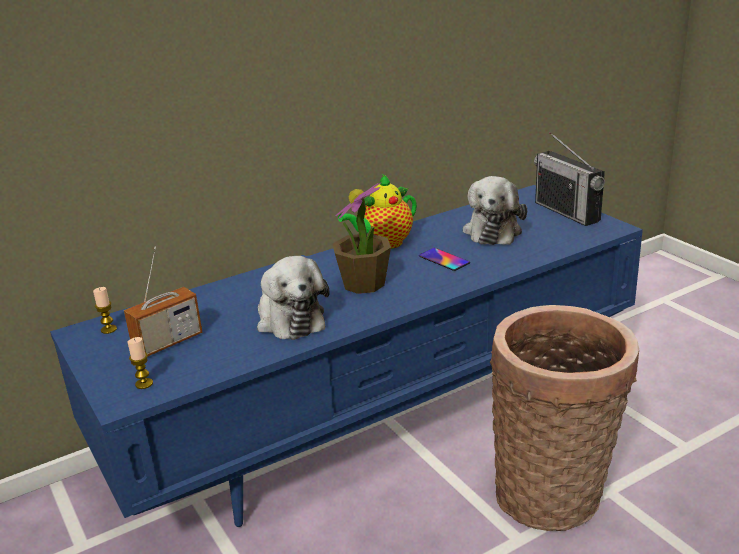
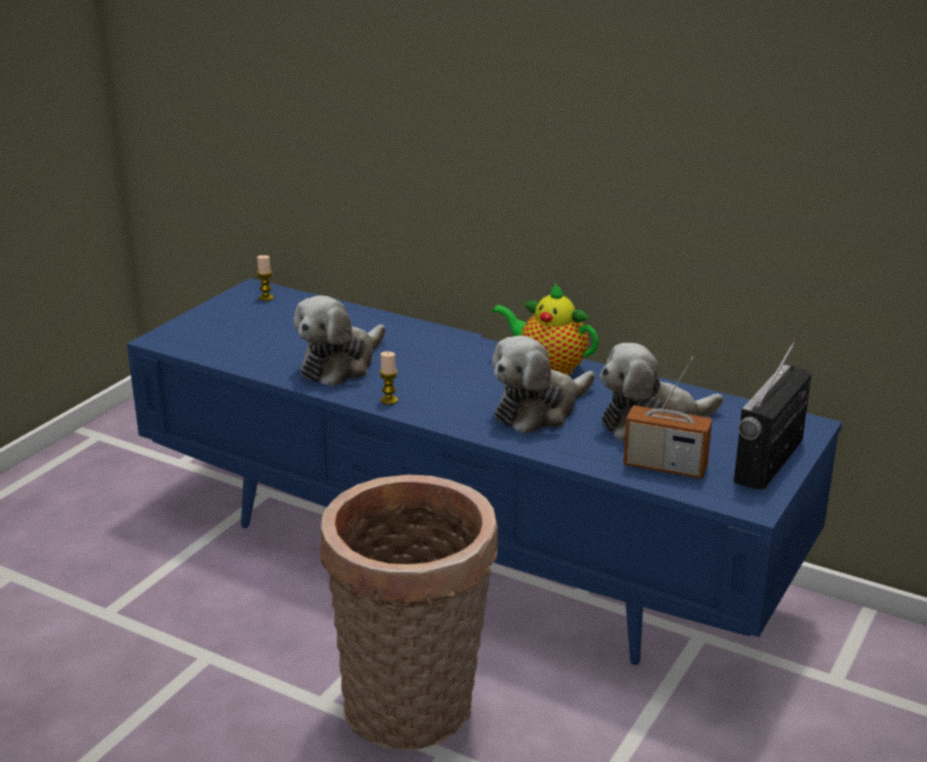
camera: 60 degrees right, 0 degrees up
radio [124,246,202,357] -> radio moved to [623,357,712,479]
candle [128,337,153,389] -> candle moved to [379,351,398,405]
potted plant [333,182,391,294] -> none
phone [419,248,470,271] -> plush toy [492,336,595,434]

